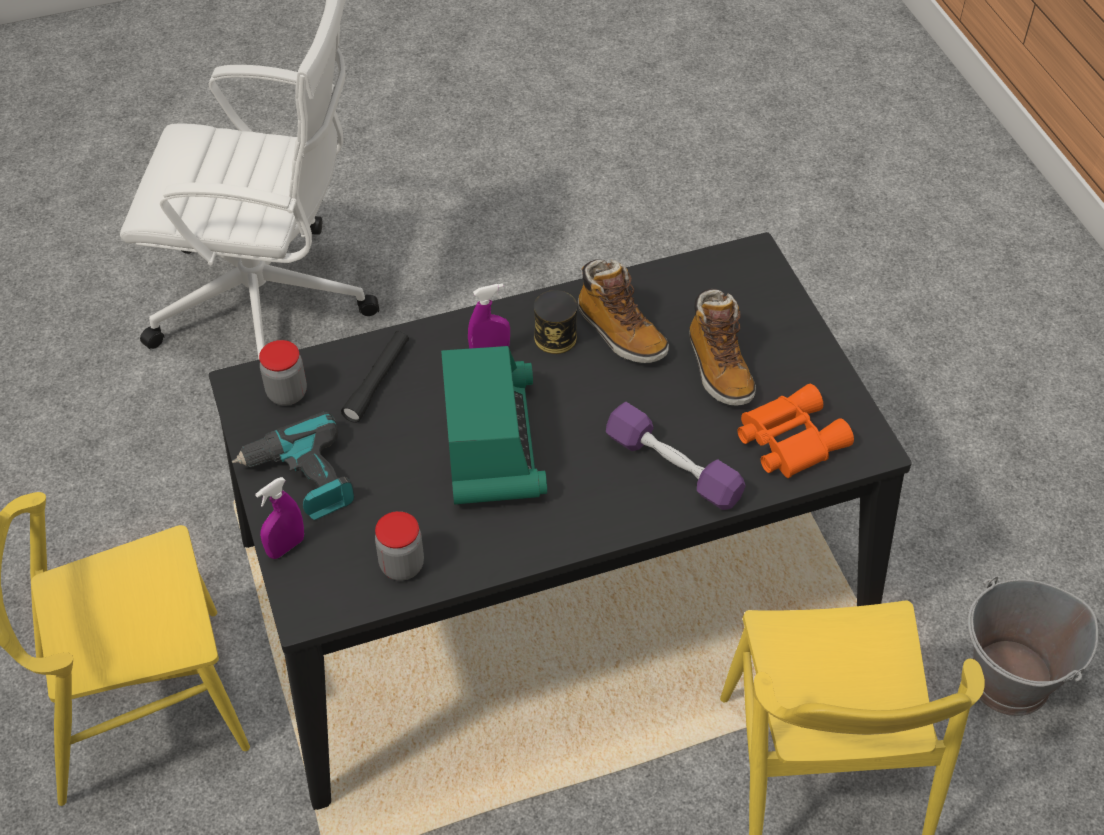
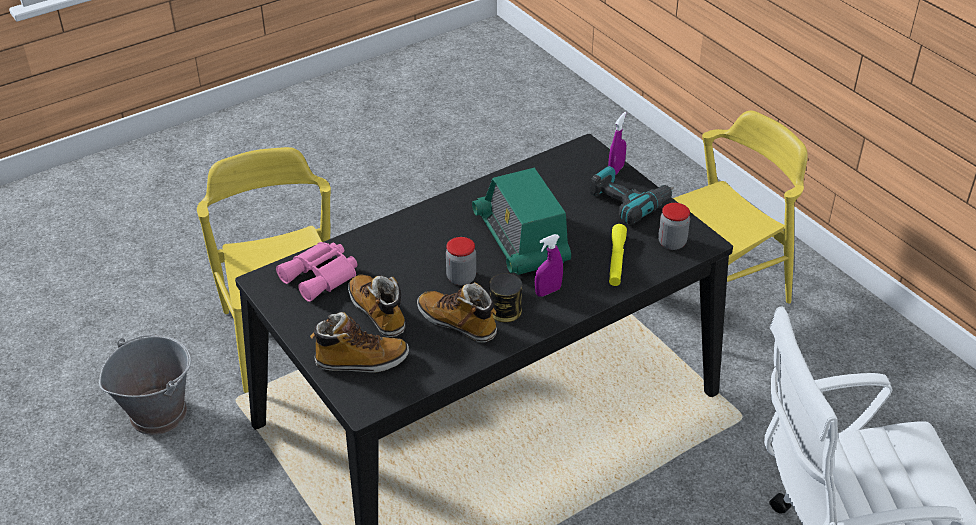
camera: 165 degrees right, 10 degrees down
black flashlight [341,330,409,423] -> yellow flashlight [609,224,627,286]
jar [375,511,424,581] -> jar moved to [446,237,476,286]
purple dumbbell [606,402,746,510] -> none
orange binoculars [737,384,854,478] -> pink binoculars [276,242,358,302]
none -> boot [310,312,409,373]

